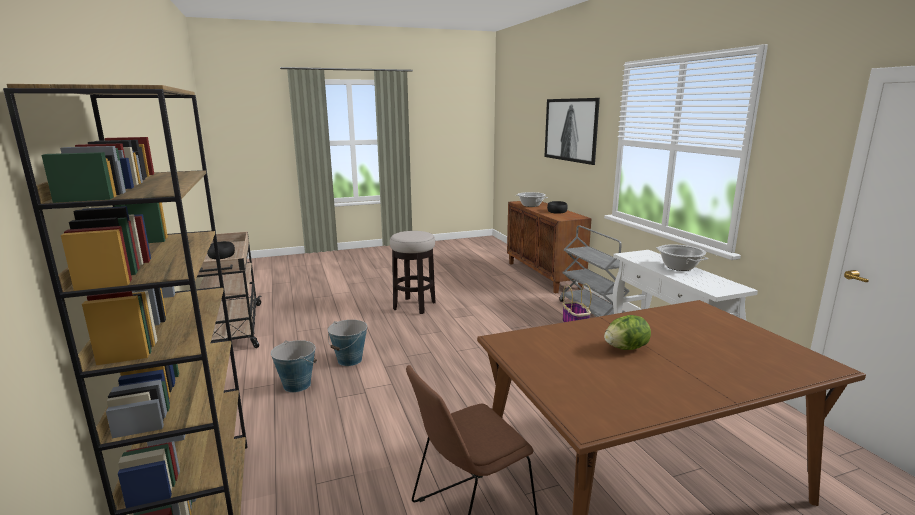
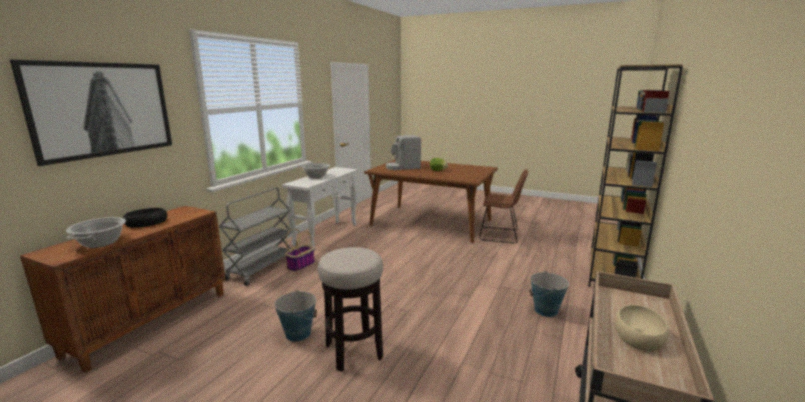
camera: 135 degrees left, 0 degrees up
black bowl [207,241,235,259] -> beige bowl [615,305,669,351]
bucket [328,320,367,366] -> bucket moved to [275,290,317,342]
none -> coffee machine [386,135,421,170]

